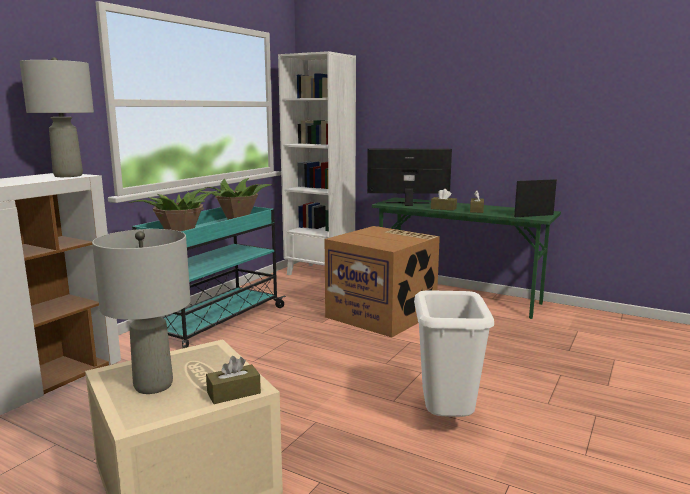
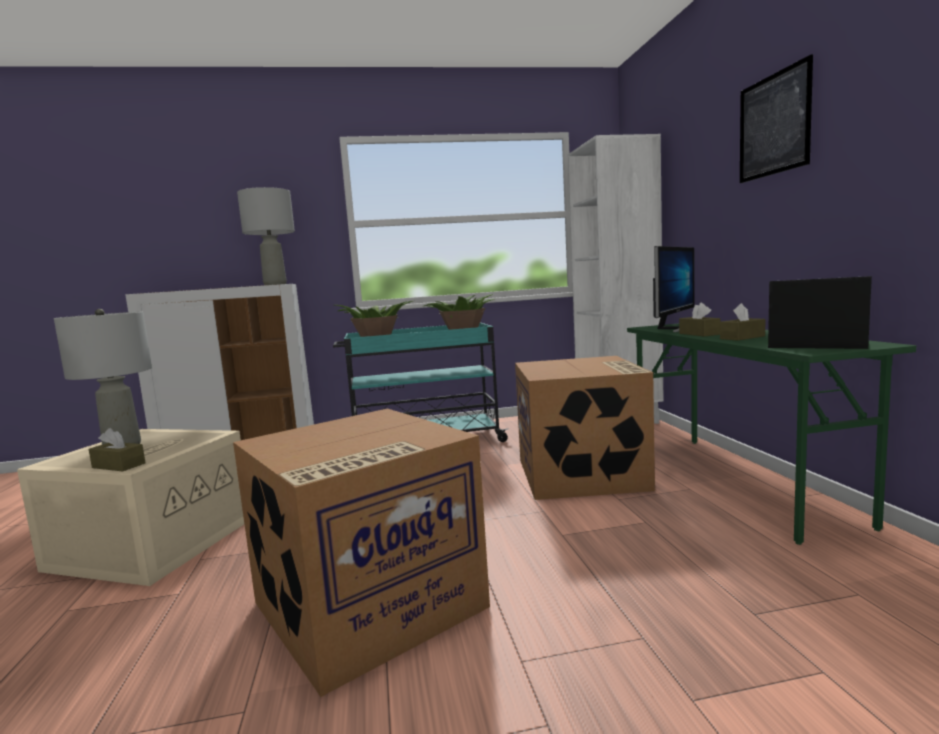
camera: 50 degrees right, 5 degrees down
monitor [367,149,452,206] -> monitor turned 75 degrees clockwise [653,246,694,332]
white trash can [414,290,494,417] -> cardboard box [233,408,490,697]
none -> picture [740,54,813,183]

